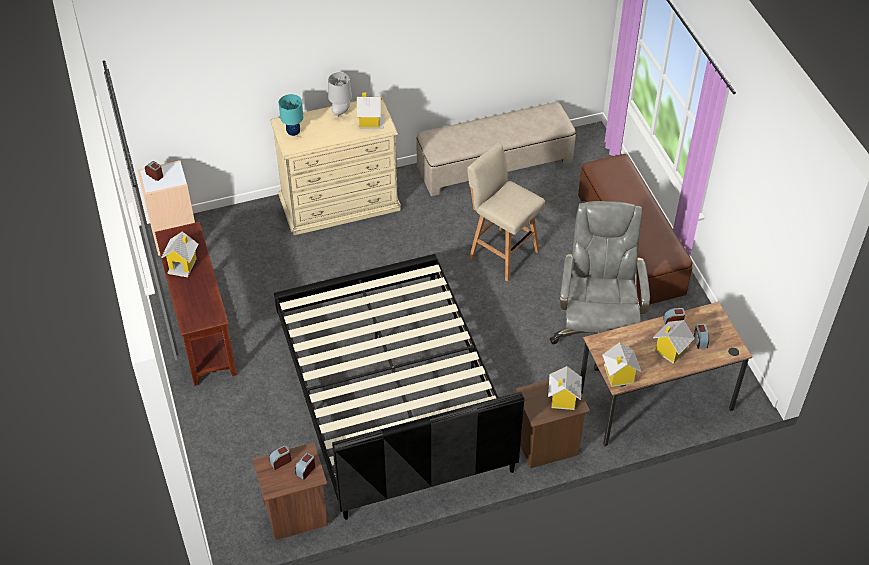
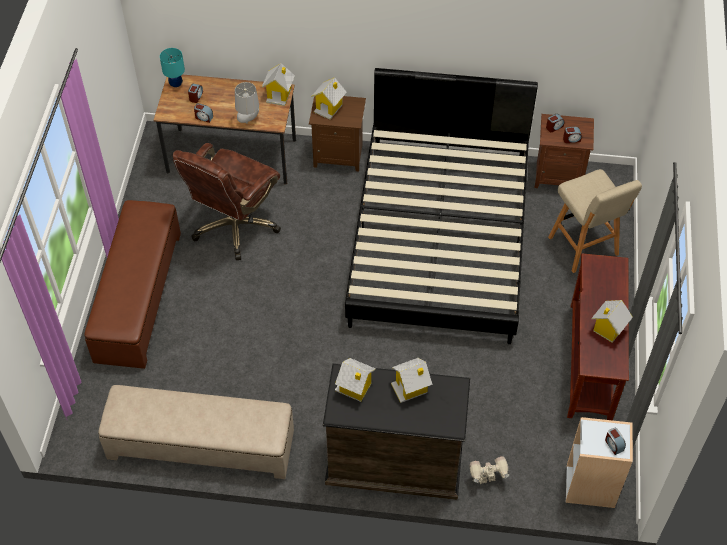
camera: 155 degrees left, 5 degrees up
beige dresser [270,96,401,236] -> black dresser [323,364,470,500]
turquoise table lamp [279,94,303,136] -> turquoise table lamp moved to [160,48,185,87]
grey table lamp [328,72,352,117] -> grey table lamp moved to [235,82,259,124]
beige stool [467,142,545,281] -> beige stool moved to [548,169,642,273]
grey office chair [550,201,650,371] -> brown office chair [173,143,281,260]
toy house [653,320,695,364] -> toy house moved to [391,358,432,403]
none -> toy robot [470,457,509,484]

